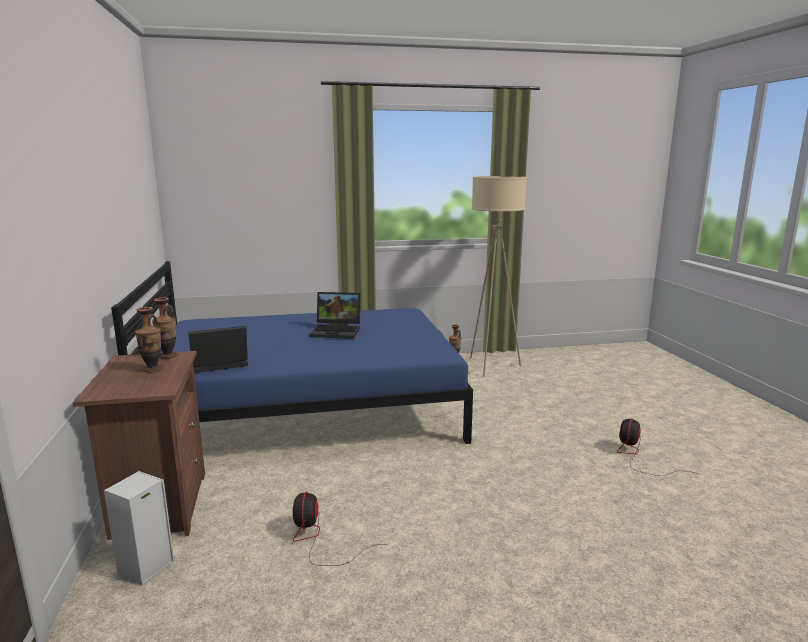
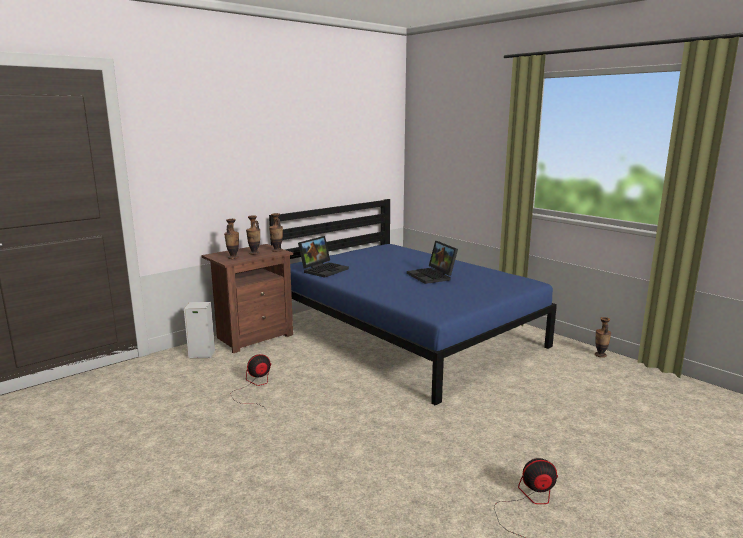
camera: 60 degrees right, 0 degrees up
laptop [188,326,248,373] -> laptop turned 90 degrees clockwise [298,236,349,278]
beige floor lamp [470,176,527,377] -> none
none -> vase [224,219,239,259]

